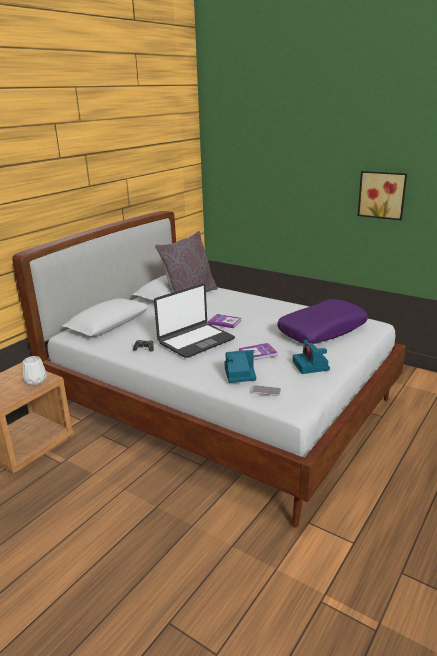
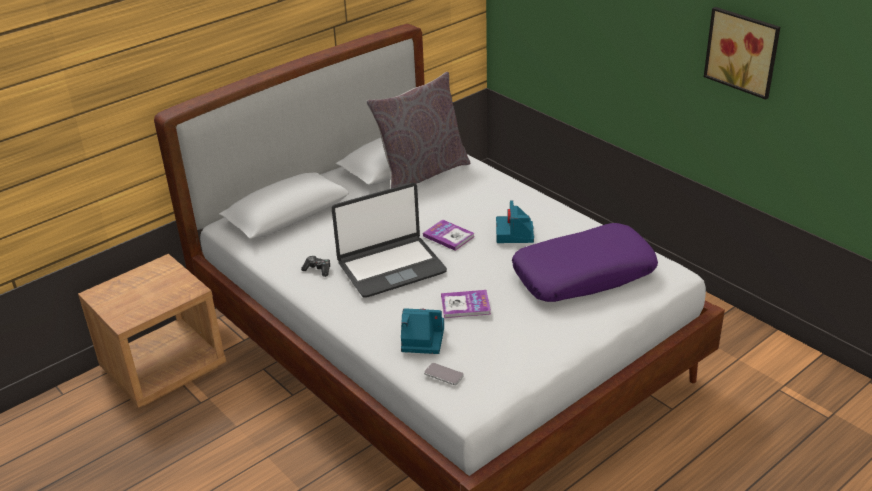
camera: 15 degrees right, 10 degrees up
white vase [22,356,47,385] -> none
camera [293,340,330,374] -> camera moved to [496,201,534,243]

